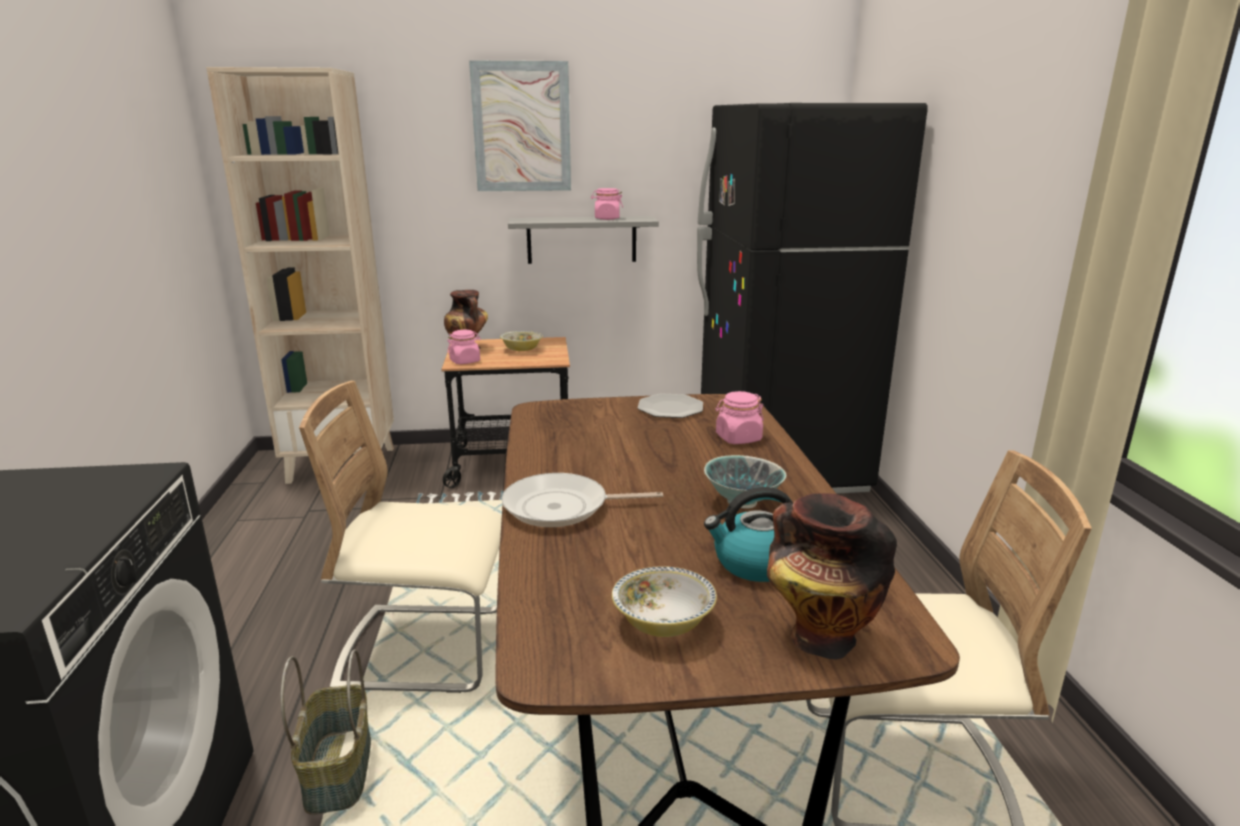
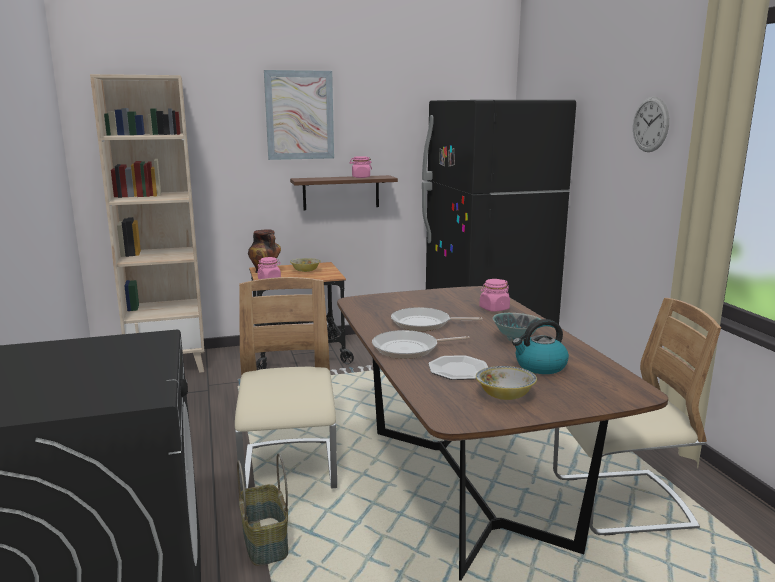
camera: 10 degrees left, 5 degrees down
beige chair [299,381,502,693] -> beige chair turned 90 degrees clockwise [235,277,337,492]
grey shelf [508,216,659,264] -> brown shelf [290,175,398,210]
plate [638,393,703,418] -> plate moved to [428,355,488,380]
vase [767,493,897,660] -> none
none -> frying pan [391,307,483,331]
none -> wall clock [633,97,669,152]

